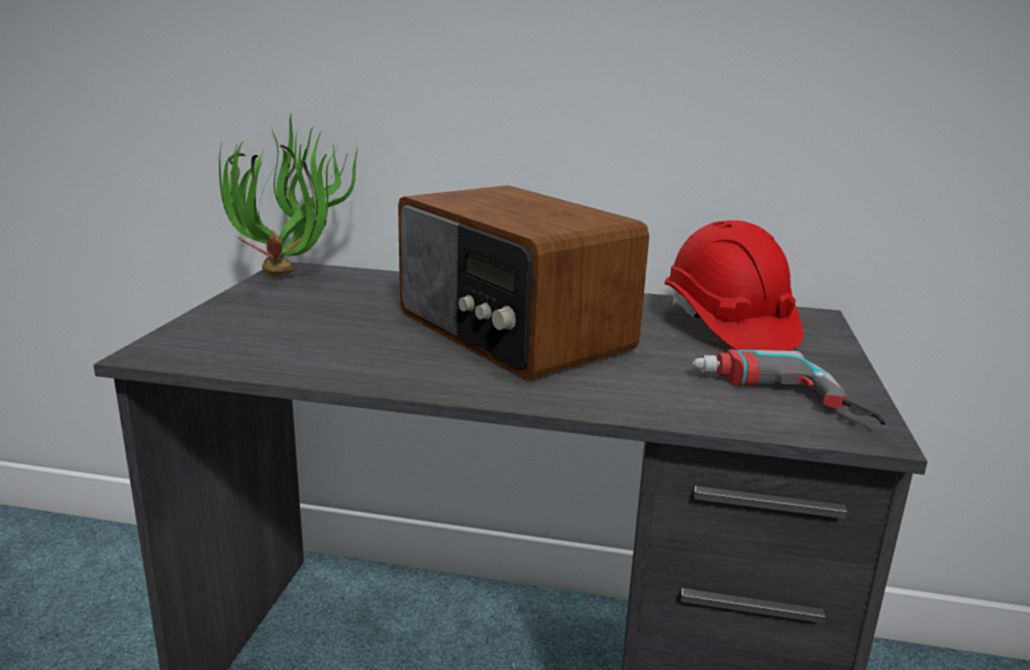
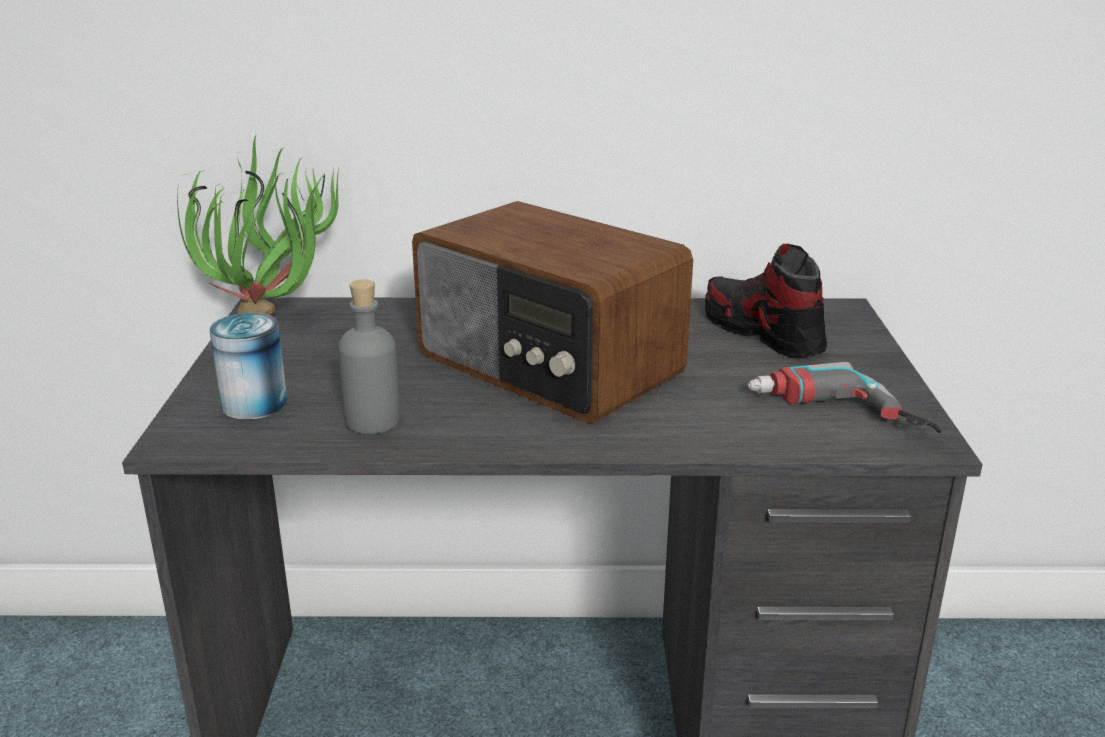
camera: 10 degrees left, 5 degrees up
red hard hat [664,220,803,351] -> shoe [705,244,827,357]
none -> can [209,313,288,420]
none -> grey bottle [338,279,400,434]

